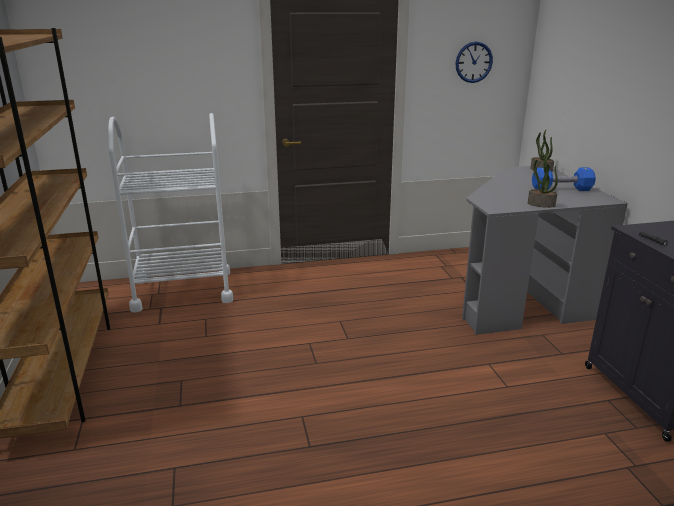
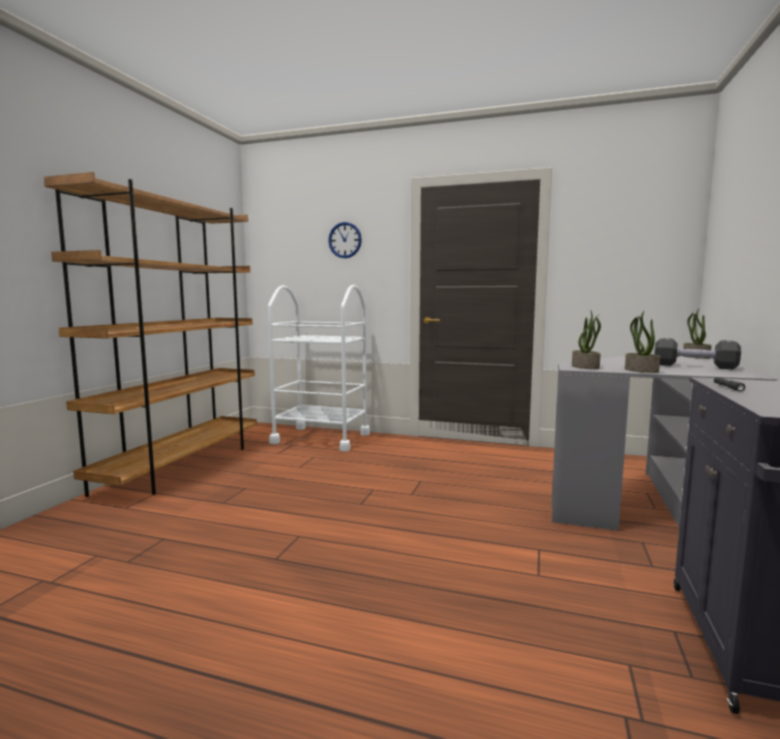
camera: 30 degrees right, 15 degrees down
wall clock [456,42,493,83] -> wall clock moved to [328,222,362,258]
blue dumbbell [532,167,596,191] -> black dumbbell [654,338,741,370]
none -> potted plant [572,310,601,369]

